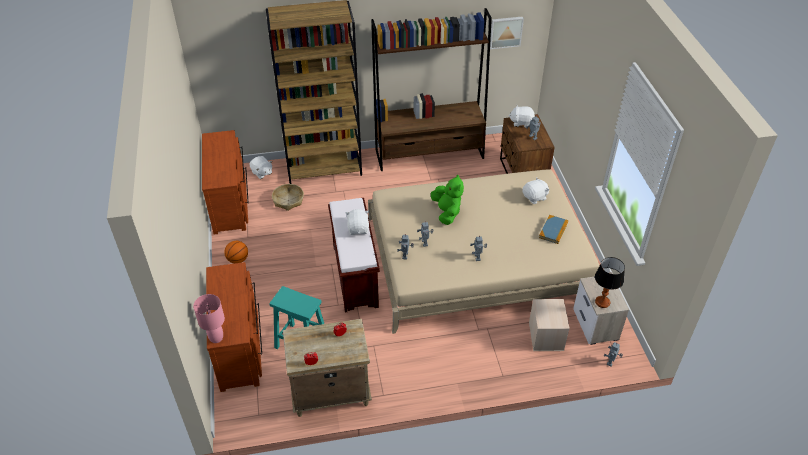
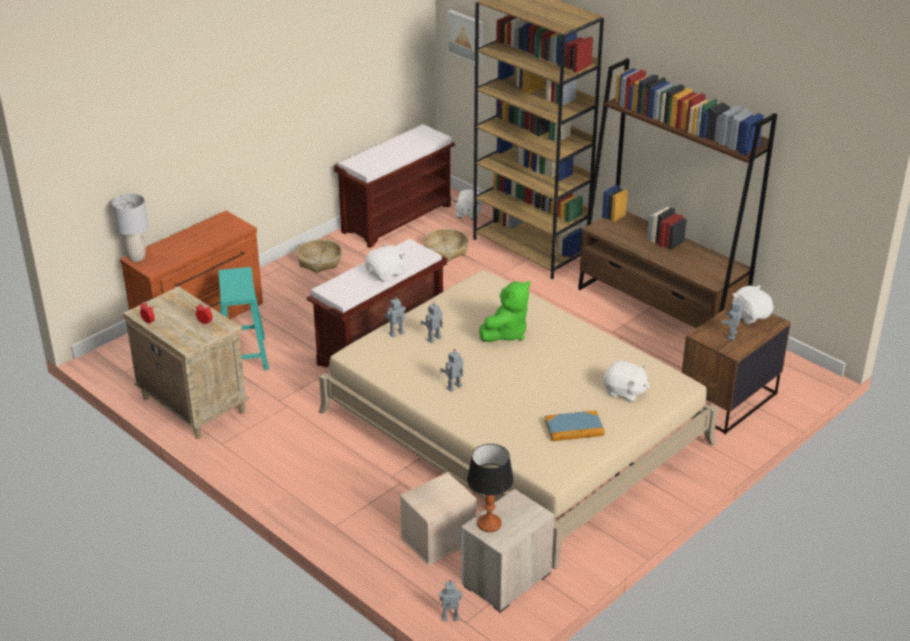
camera: 55 degrees right, 10 degrees down
pink table lamp [193,294,225,343] -> grey table lamp [112,194,148,262]
brown dresser [202,130,249,235] -> brown bench [334,124,455,248]
basketball [224,241,248,264] -> basket [296,239,342,273]
picture [490,16,524,49] -> picture moved to [447,10,483,65]

